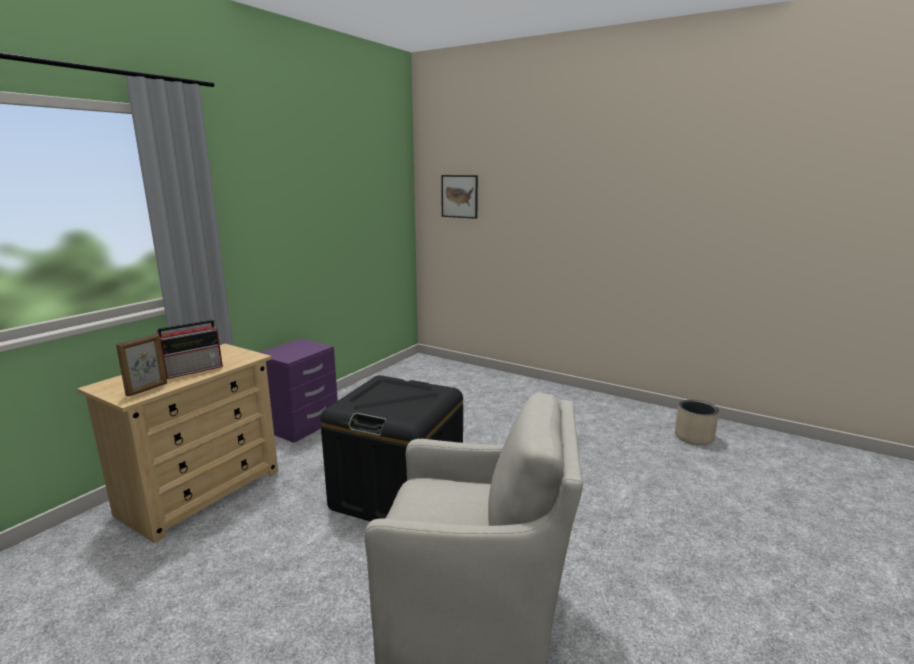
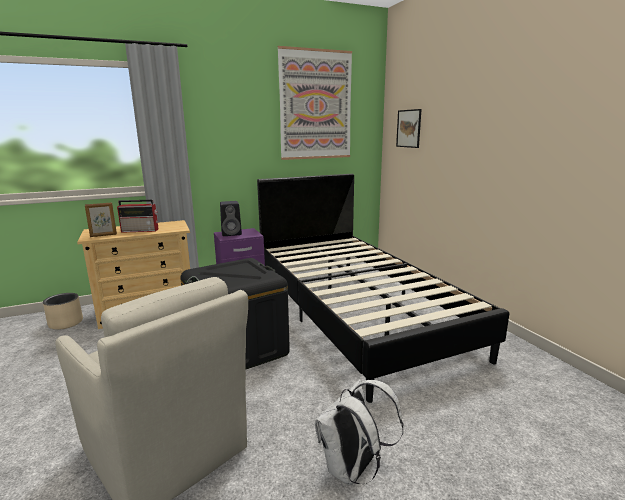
camera: 35 degrees right, 0 degrees up
beige planter [675,400,719,445] -> beige planter moved to [43,293,83,330]
none -> black speaker [220,201,242,236]
none -> black bed [257,174,509,403]
none -> picture [278,46,352,160]
none -> white backpack [315,379,403,485]

